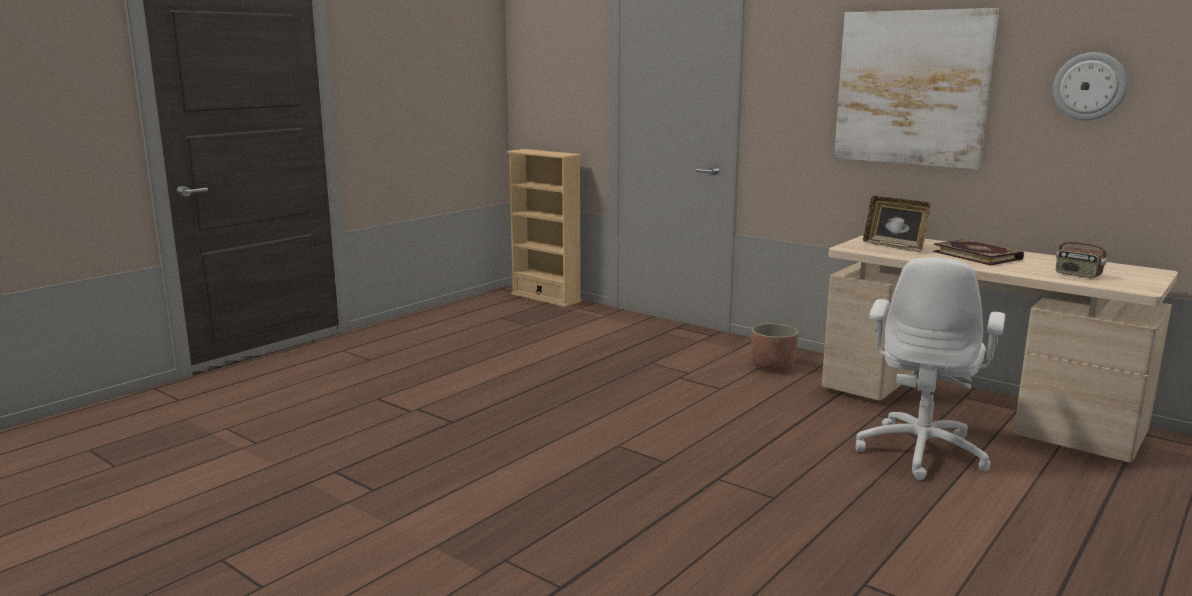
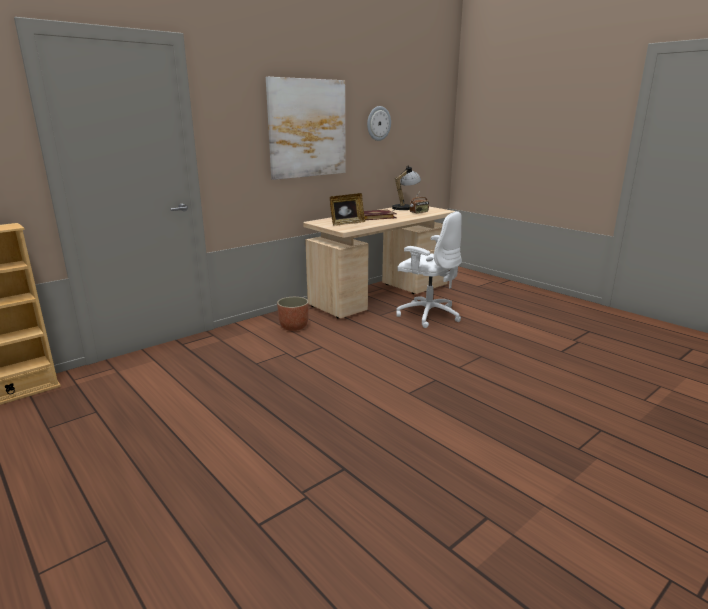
camera: 80 degrees left, 5 degrees up
none -> table lamp [392,165,421,211]

